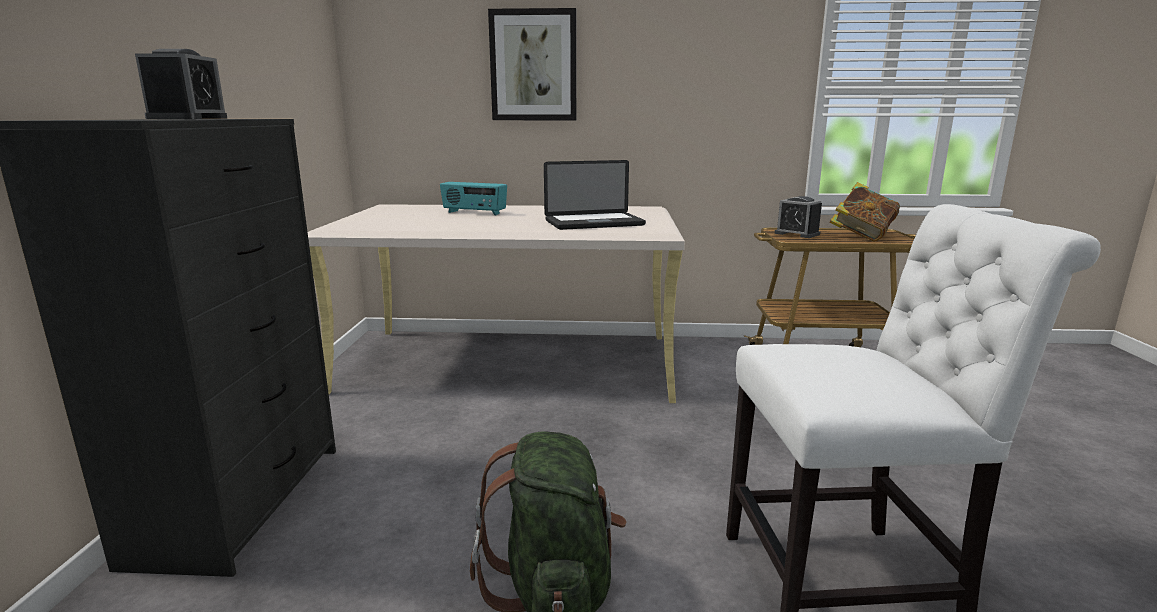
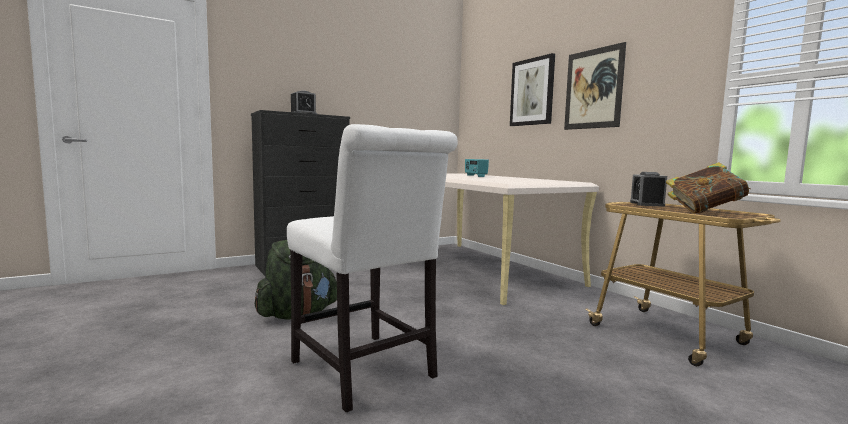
camera: 55 degrees right, 10 degrees down
laptop [544,160,646,230] -> none
none -> picture [564,42,626,130]

